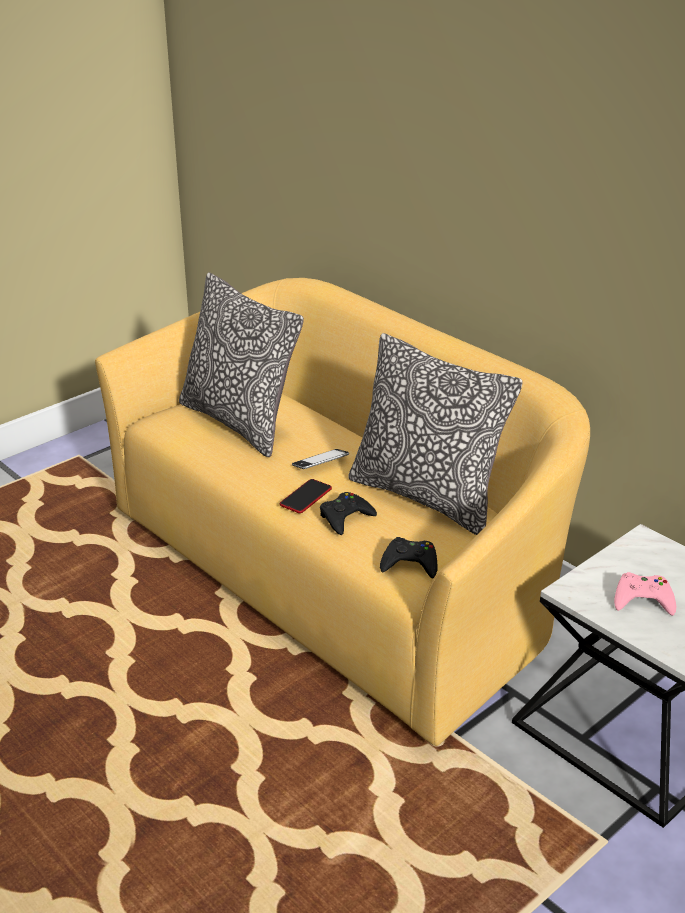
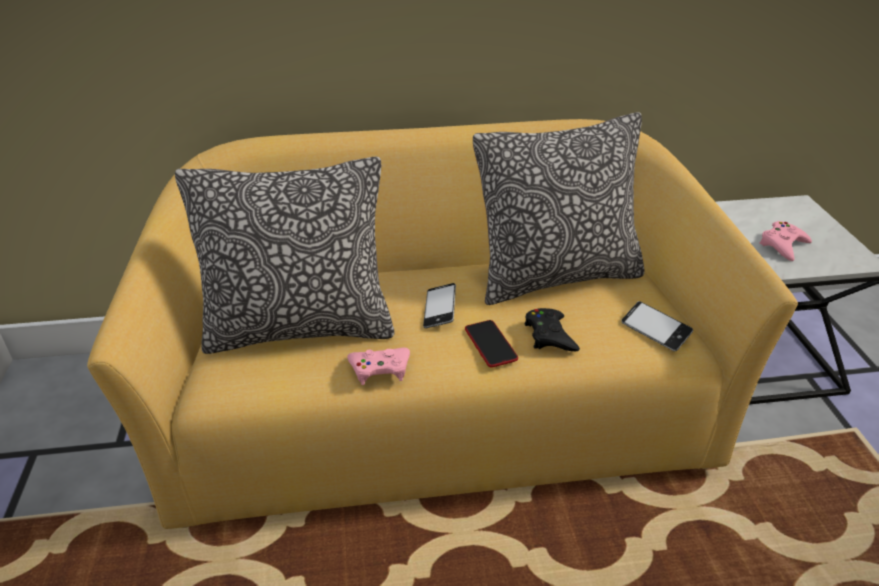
camera: 55 degrees left, 5 degrees up
black game controller [380,537,437,578] -> phone [621,301,693,351]
none -> pink game controller [347,347,410,385]

